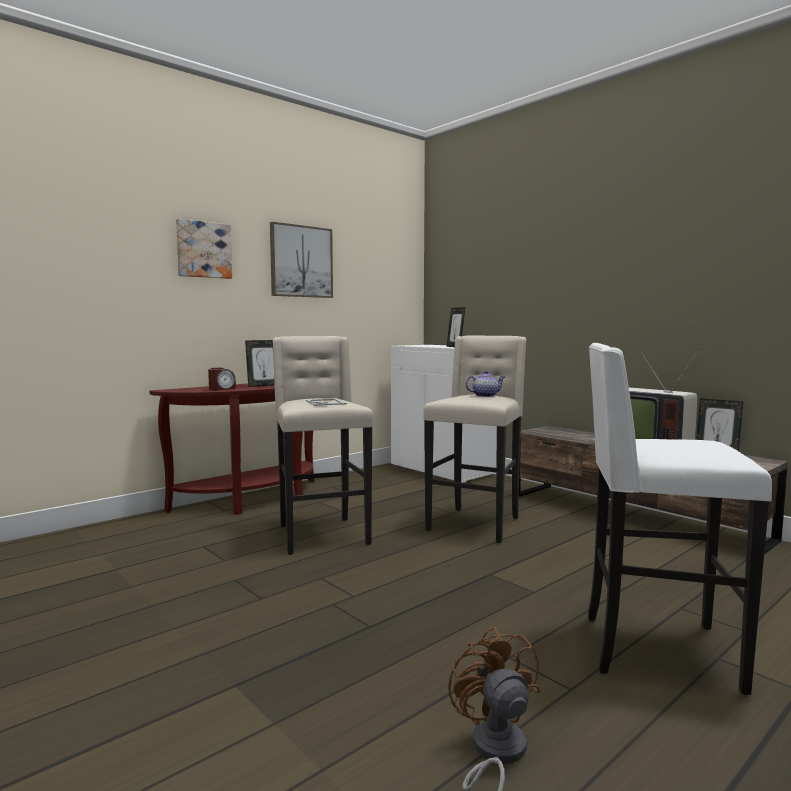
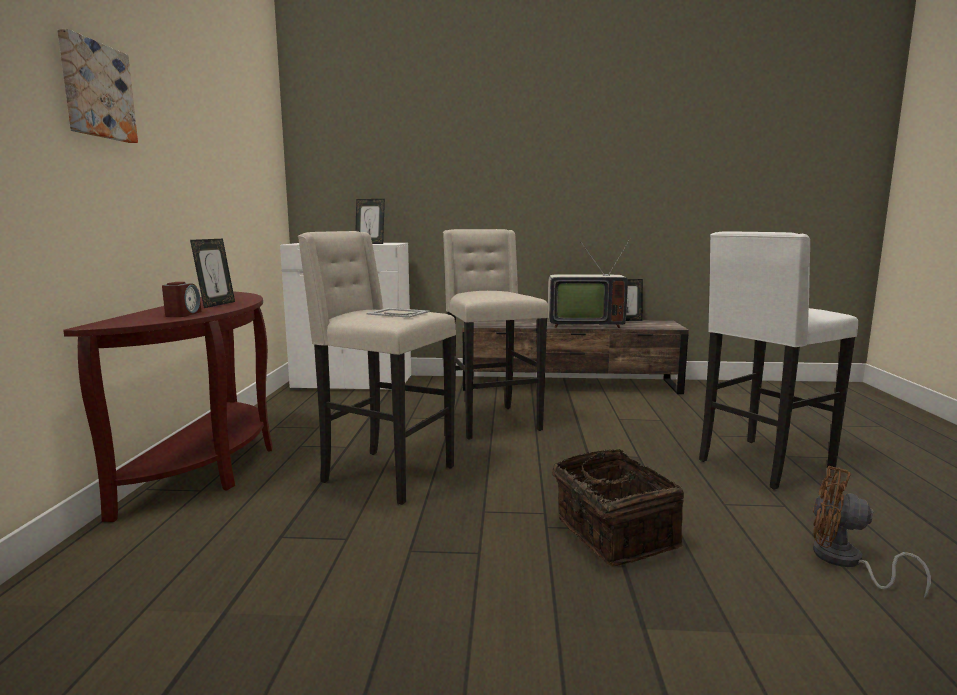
camera: 45 degrees left, 5 degrees up
picture [270,222,333,298] -> none
teapot [465,371,505,397] -> none
none -> basket [553,449,684,567]

